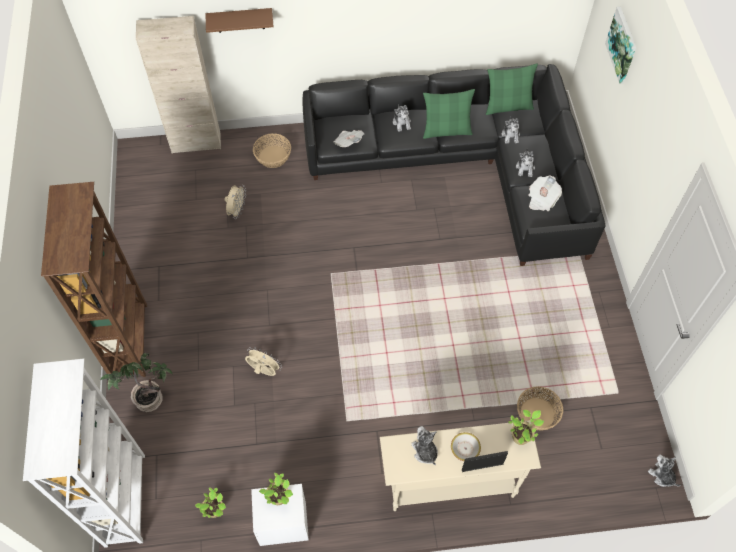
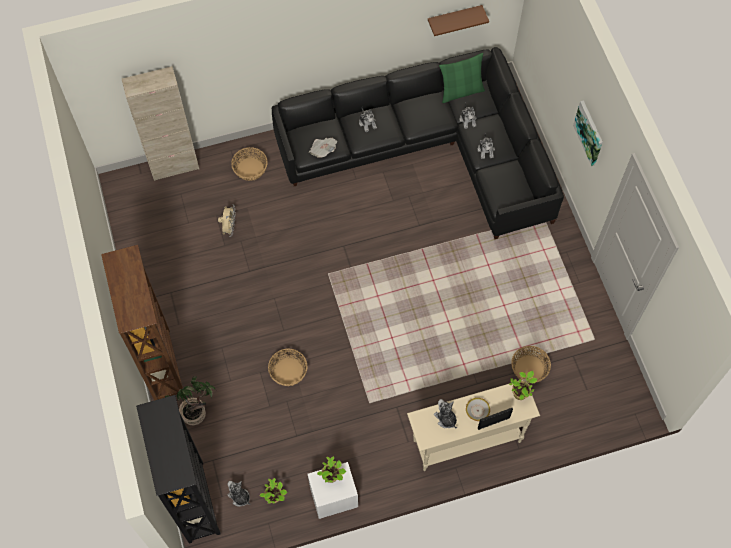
camera: 10 degrees left, 5 degrees up
white bookcase [23,359,145,548] -> black bookcase [136,395,221,544]
brown shelf [205,8,274,33] -> brown shelf moved to [428,5,489,36]
beige fan [245,347,282,376] -> basket [268,348,307,386]
green pillow [423,89,475,139] -> none
newspaper [528,176,562,211] -> none
picture [605,7,636,84] -> picture moved to [573,100,603,166]
plush toy [648,455,681,487] -> plush toy moved to [227,481,250,506]

